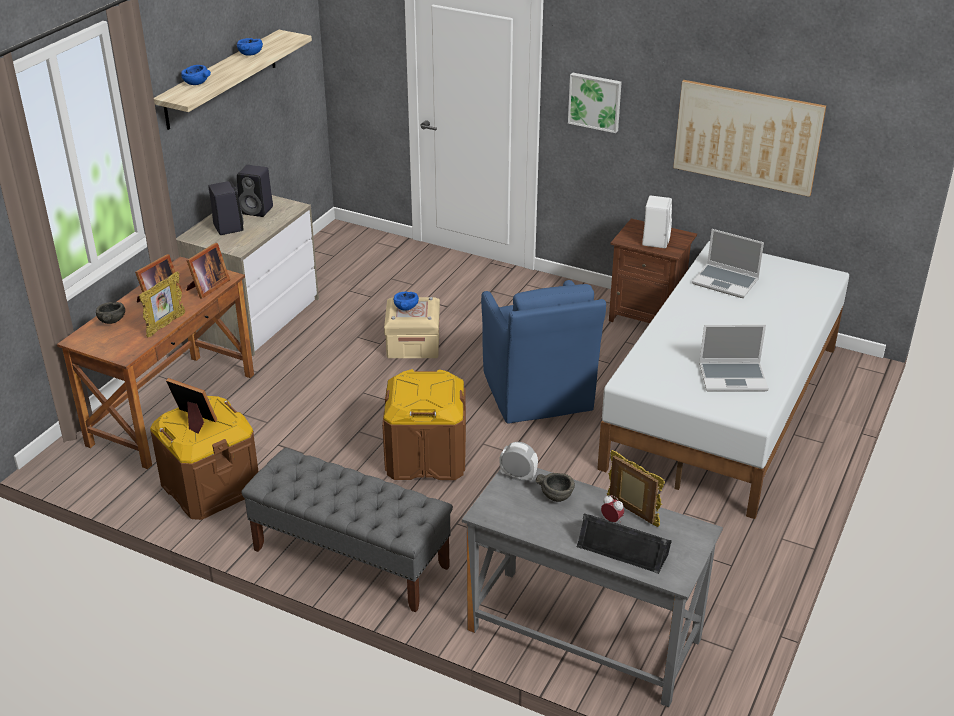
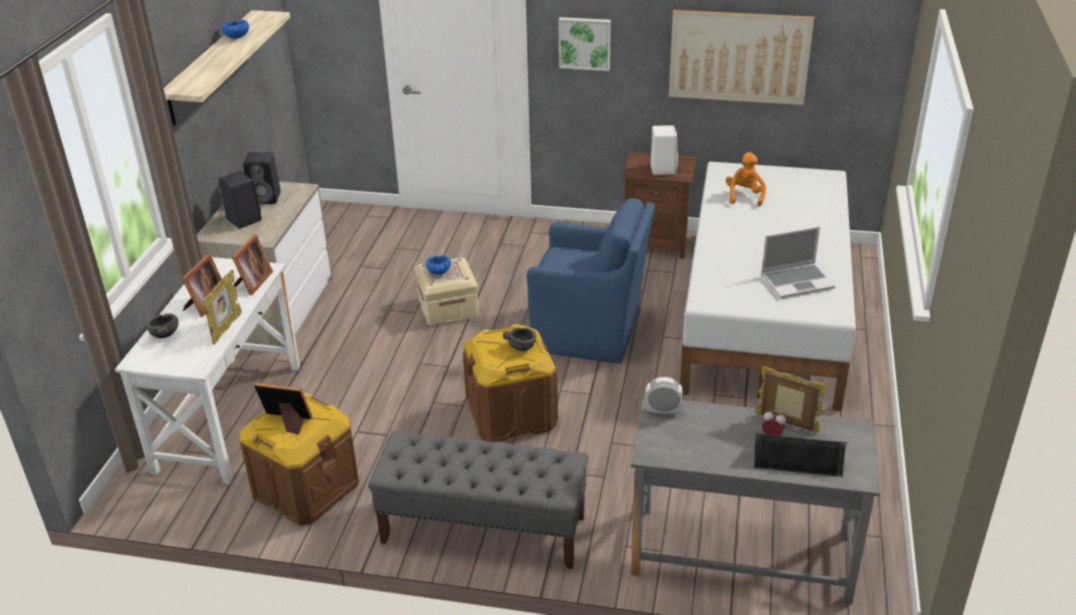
camera: 15 degrees left, 0 degrees up
brown desk [57,257,254,469] -> white desk [115,257,300,484]
blue bowl [181,65,211,85] -> none
blue armchair [481,280,606,424] -> blue armchair turned 45 degrees counterclockwise [527,198,655,364]
grey bowl [536,473,575,502] -> grey bowl moved to [503,328,536,351]
laptop [692,229,764,298] -> orange plush toy [726,152,766,207]

